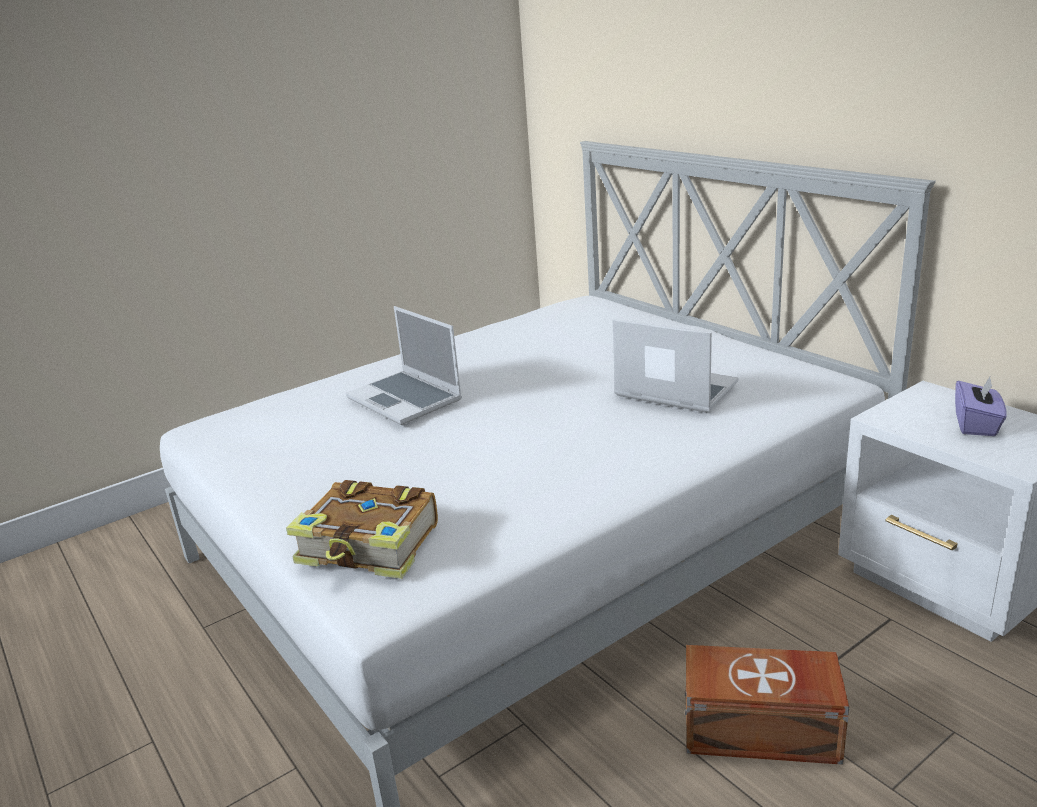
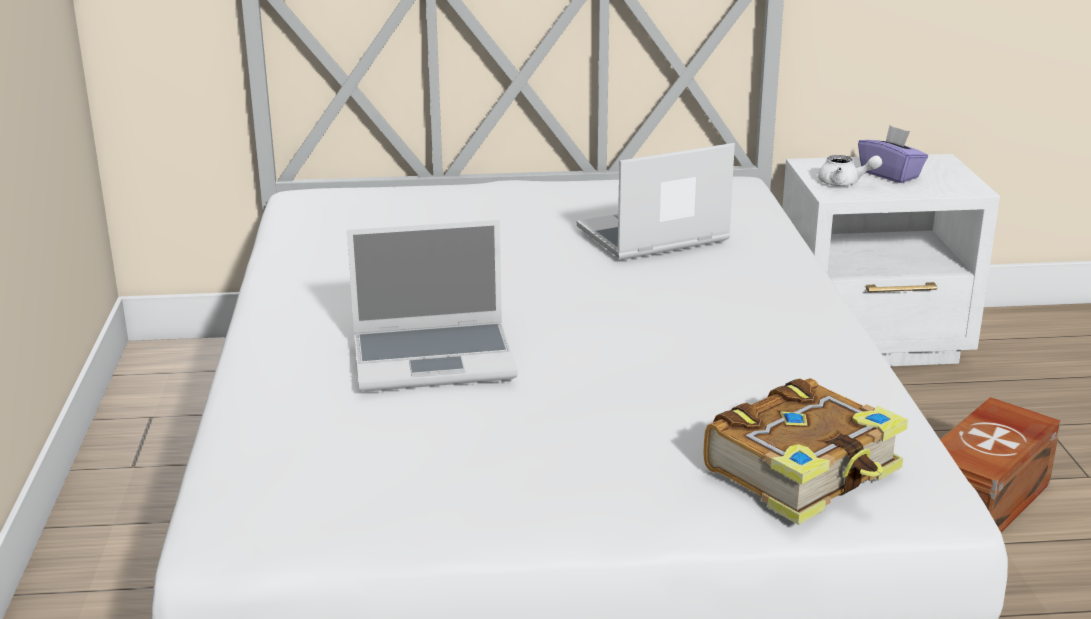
camera: 60 degrees left, 0 degrees up
none -> white teapot [818,155,882,186]

